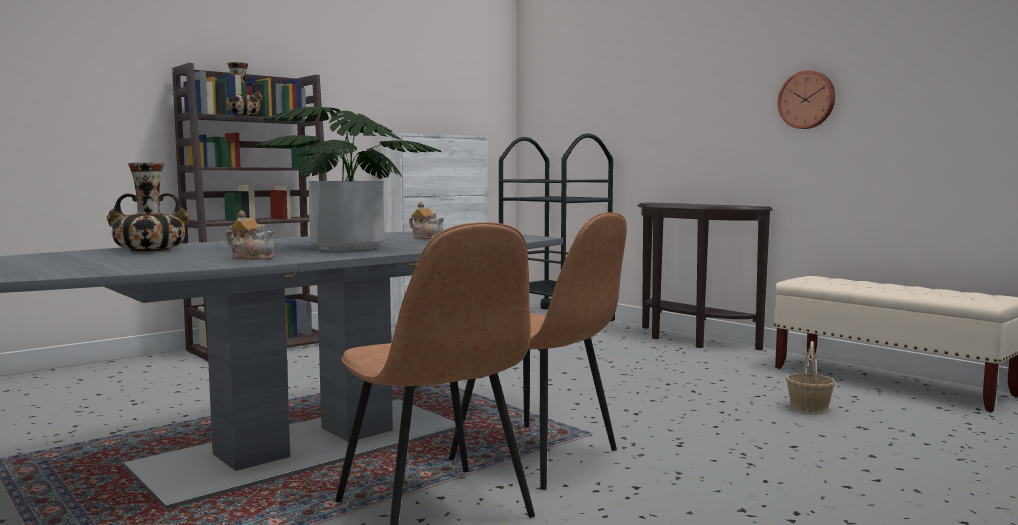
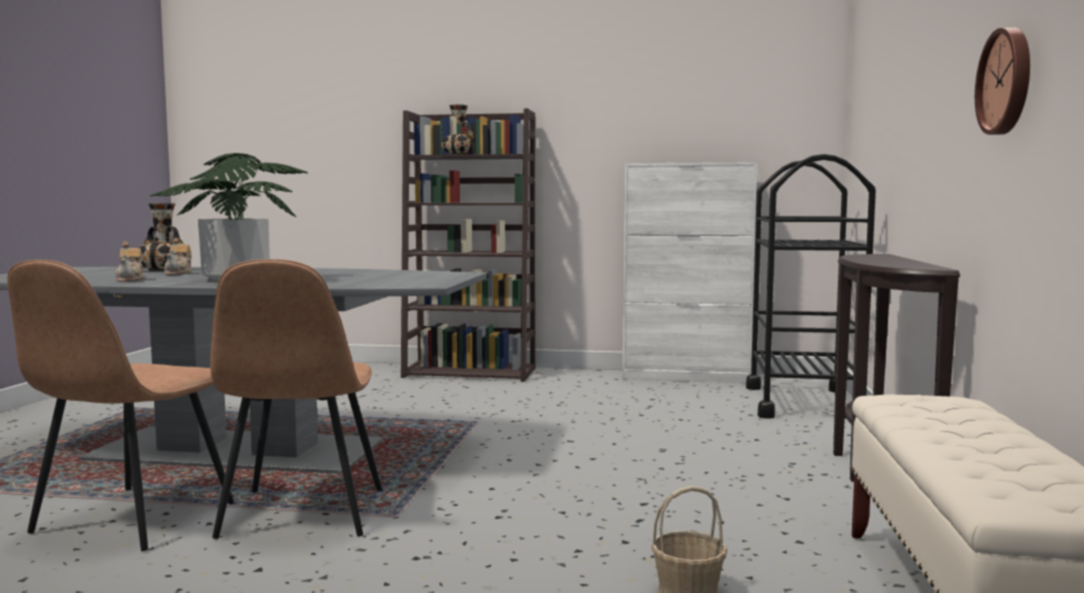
camera: 50 degrees right, 0 degrees up
teapot [409,202,444,239] -> teapot moved to [164,238,193,275]

